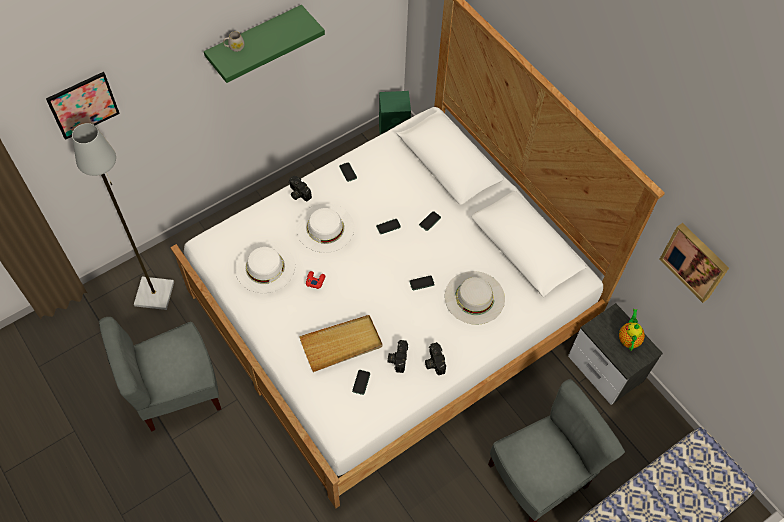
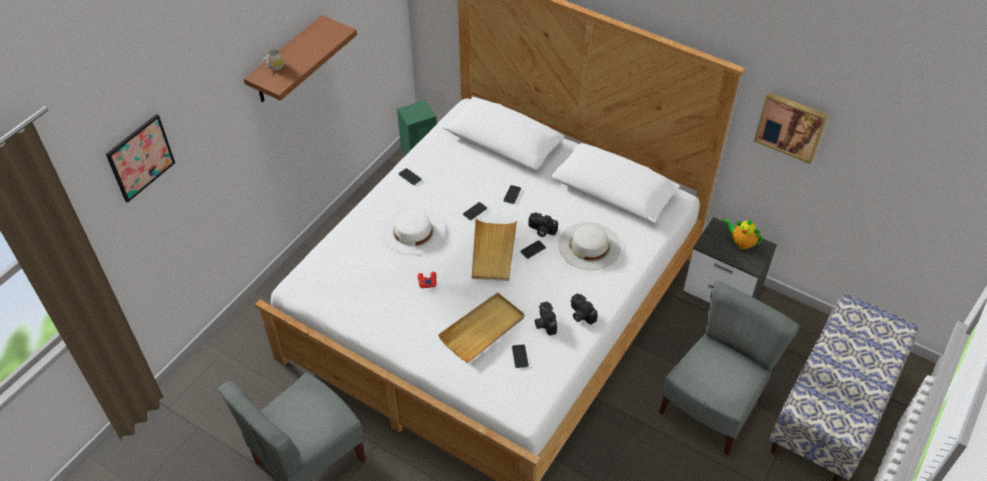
camera: 20 degrees left, 10 degrees down
grey floor lamp [72,123,174,310] -> none
green shelf [204,5,325,83] -> brown shelf [244,15,357,102]
white hat [235,241,295,293] -> none
camera [288,175,312,201] -> camera moved to [528,213,558,237]
teapot [619,309,645,351] -> teapot turned 45 degrees counterclockwise [722,218,763,249]
none -> beige tray [472,218,517,281]

